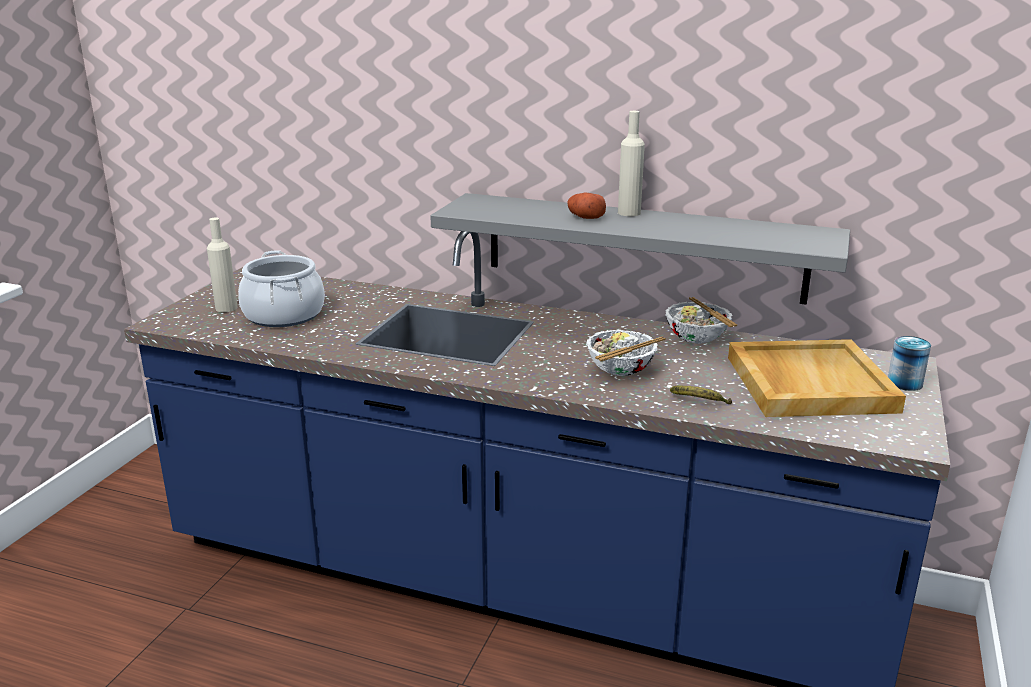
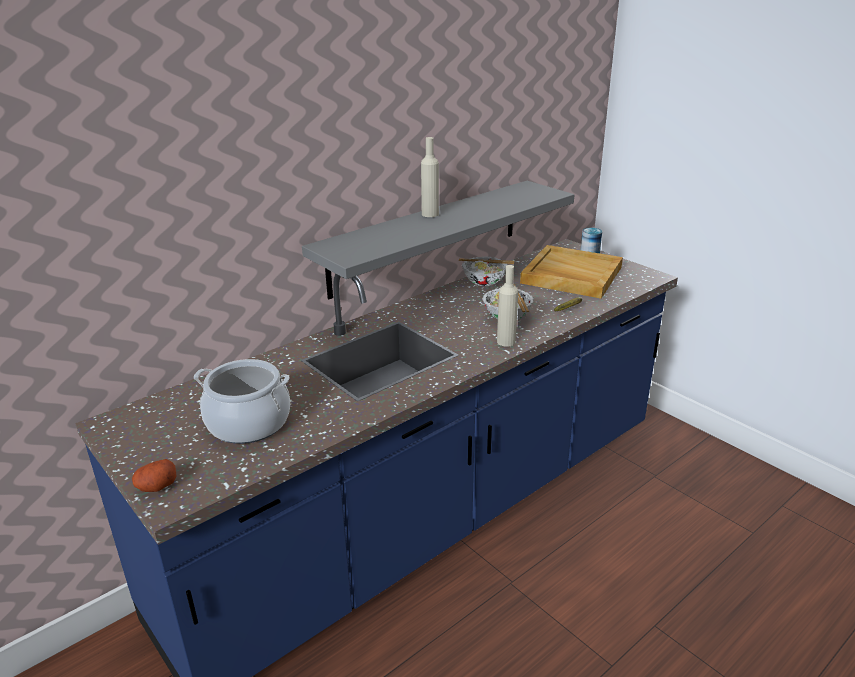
camera: 60 degrees left, 5 degrees up
beige bottle [207,218,238,312] -> beige bottle moved to [497,265,518,347]
potato [567,193,606,219] -> potato moved to [132,459,177,492]

